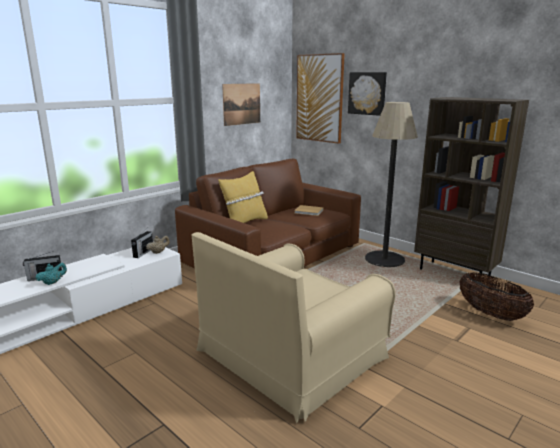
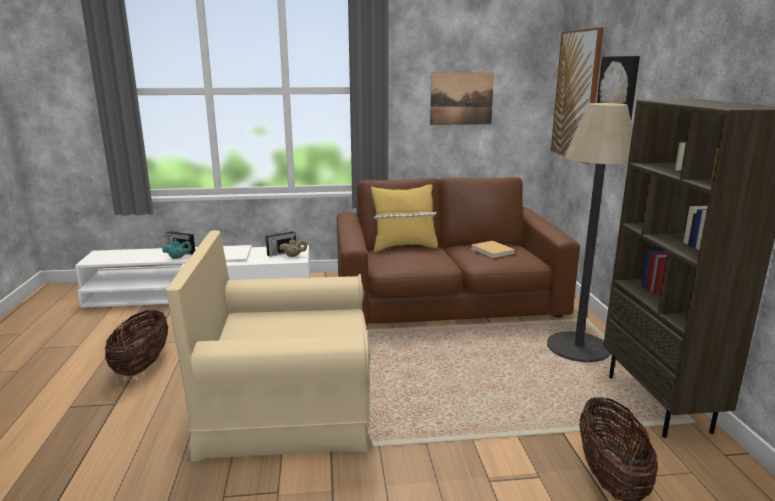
camera: 40 degrees right, 0 degrees up
none -> basket [105,310,168,376]

